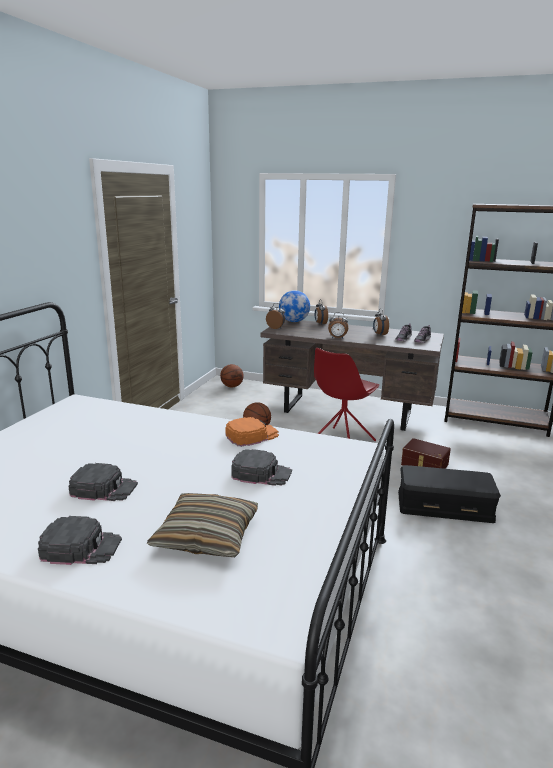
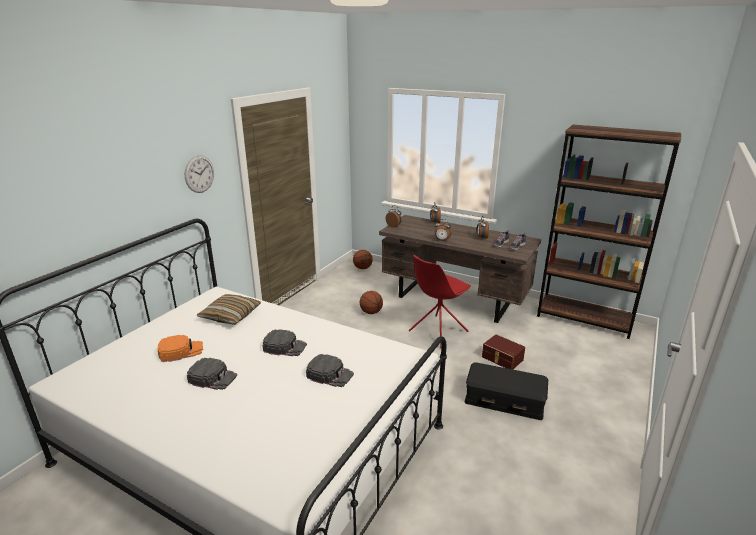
camera: 10 degrees right, 5 degrees up
black cap [38,516,122,565] -> black cap moved to [262,329,307,356]
pillow [147,493,258,557] -> pillow moved to [196,294,261,325]
orange cap [225,417,279,447] -> orange cap moved to [158,335,203,362]
globe [279,290,310,322] -> none
none -> wall clock [185,155,214,193]

